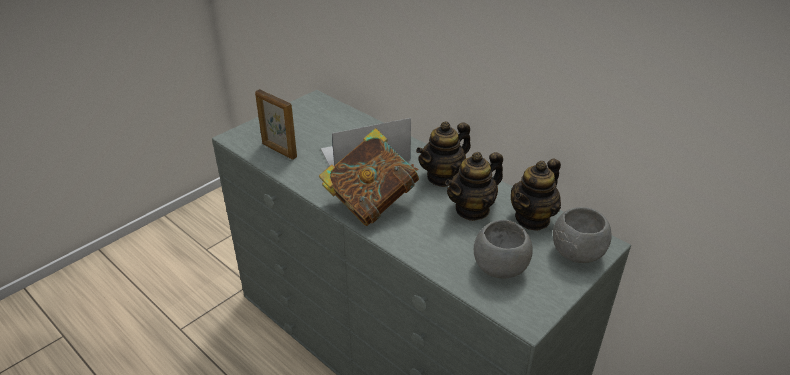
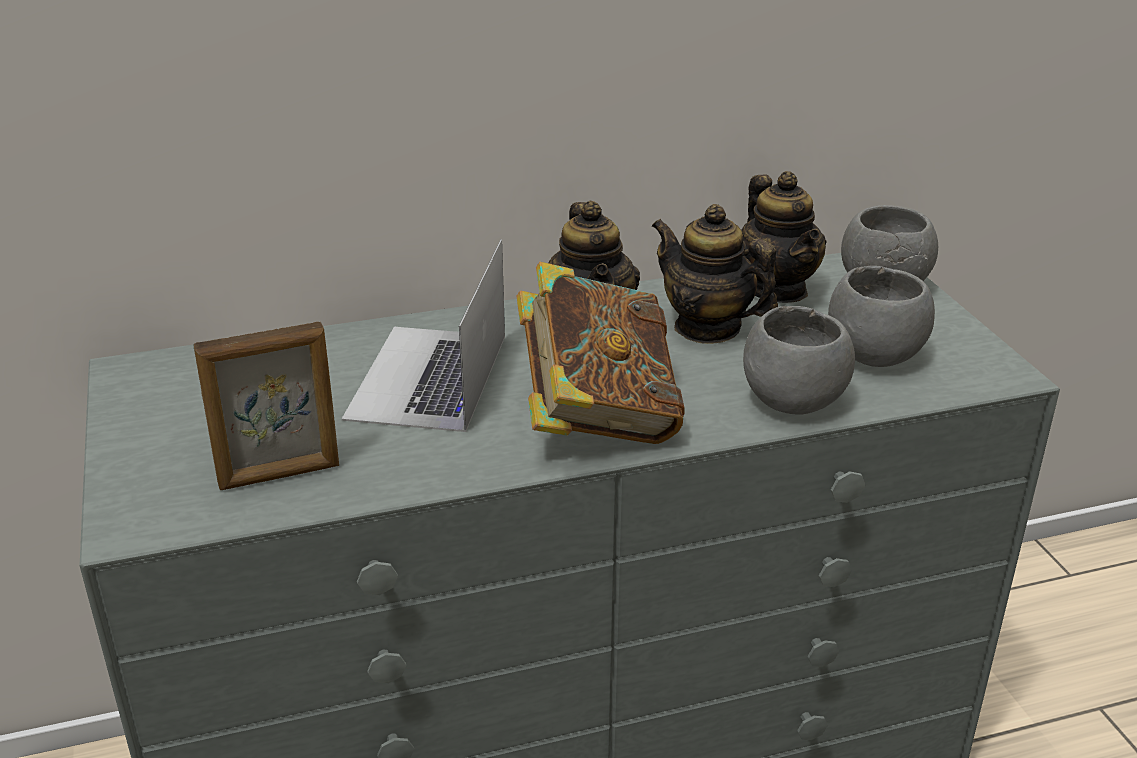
camera: 60 degrees left, 5 degrees down
teapot [445,152,503,221] -> teapot turned 135 degrees clockwise [652,204,778,344]
none -> grey bowl [743,306,855,415]

